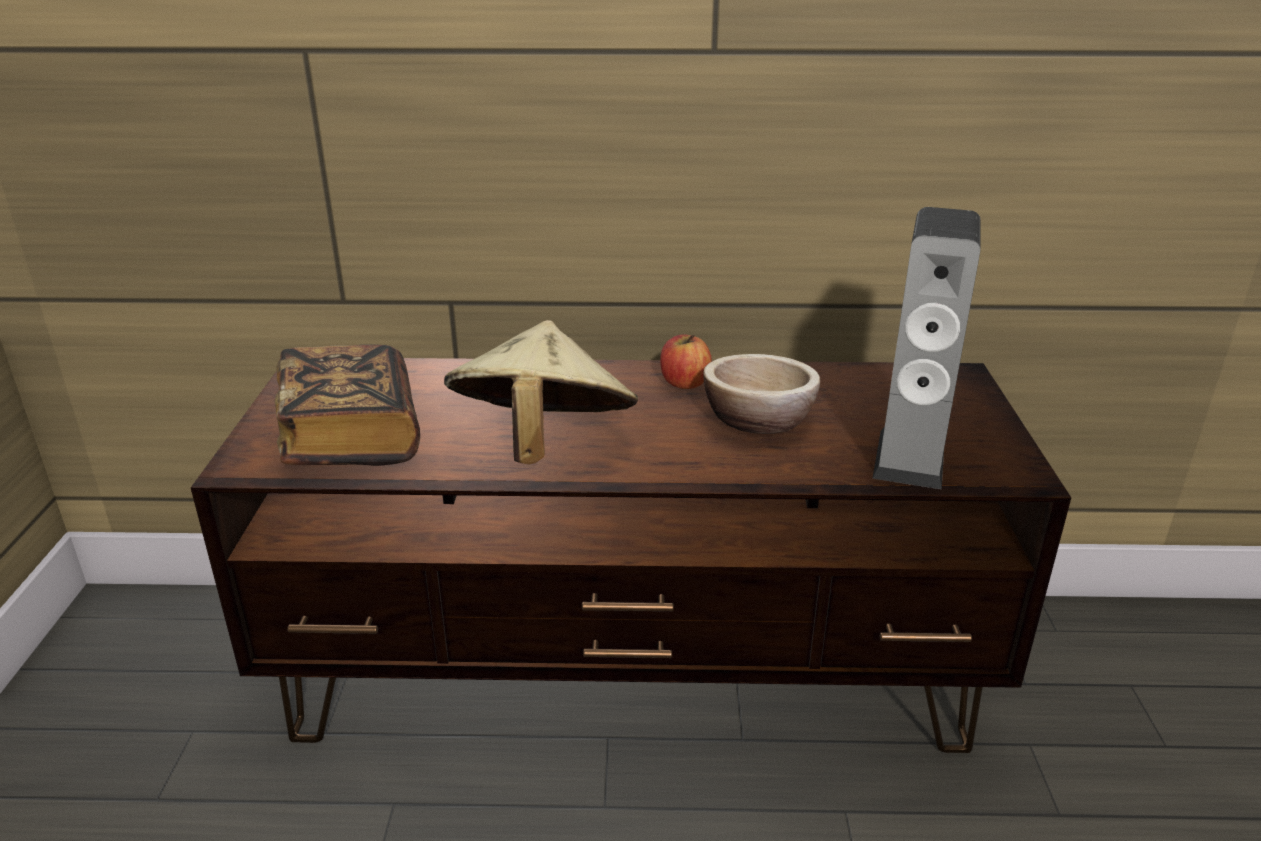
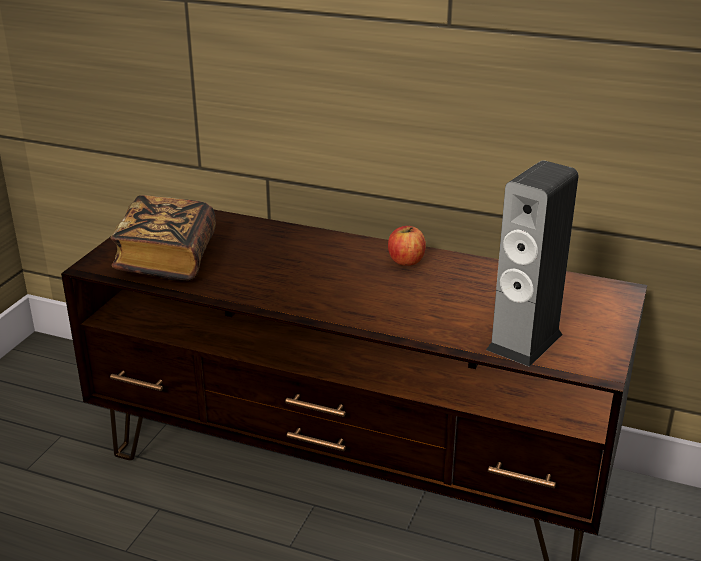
camera: 20 degrees right, 0 degrees up
beige hat [444,320,638,465] -> none
bowl [704,354,820,434] -> none

